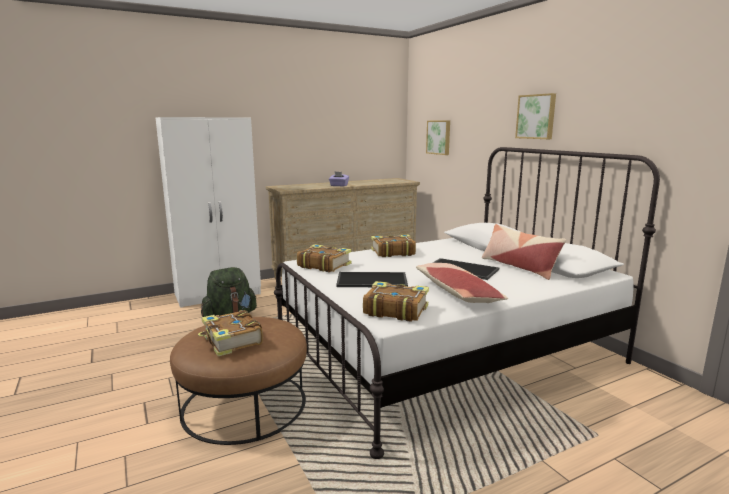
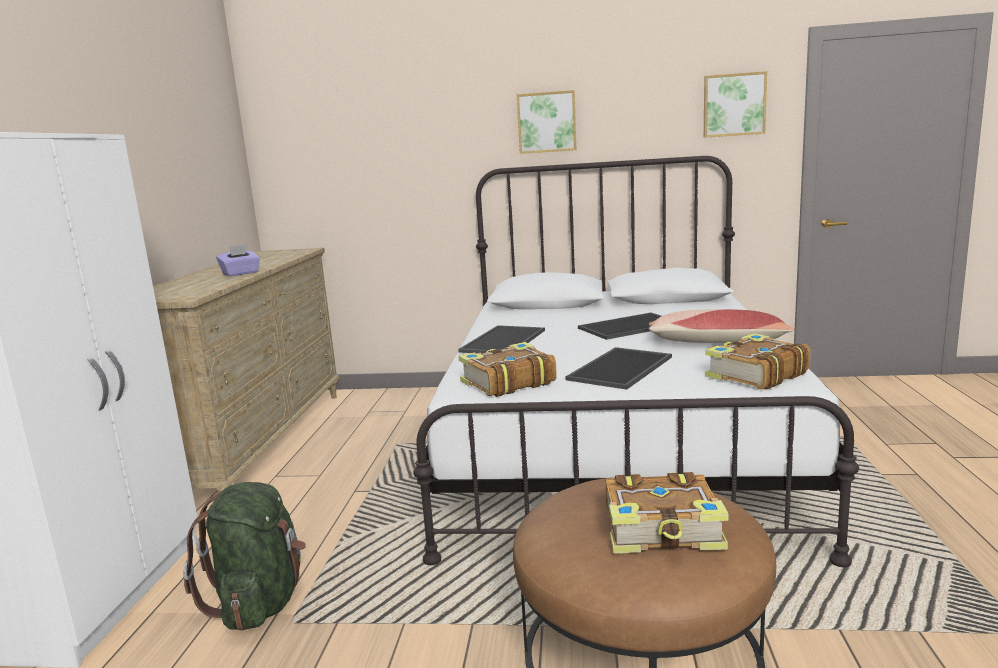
camera: 55 degrees left, 0 degrees up
book [371,234,416,257] -> tray [458,325,545,354]
picture [426,121,450,155] -> picture moved to [704,71,767,138]
pillow [482,224,566,280] -> none

